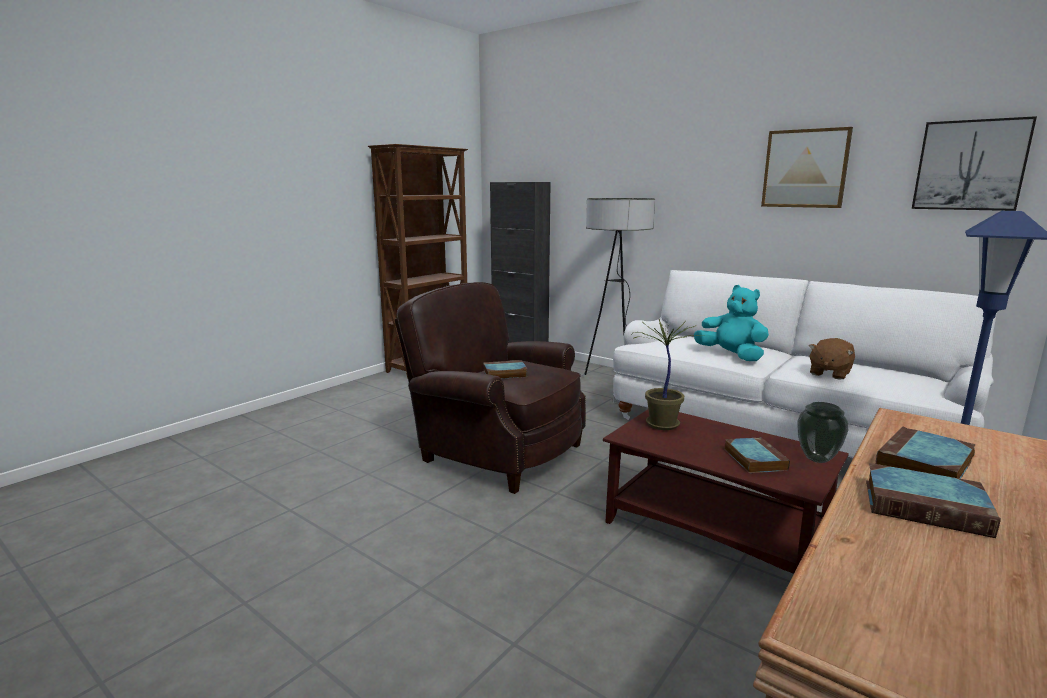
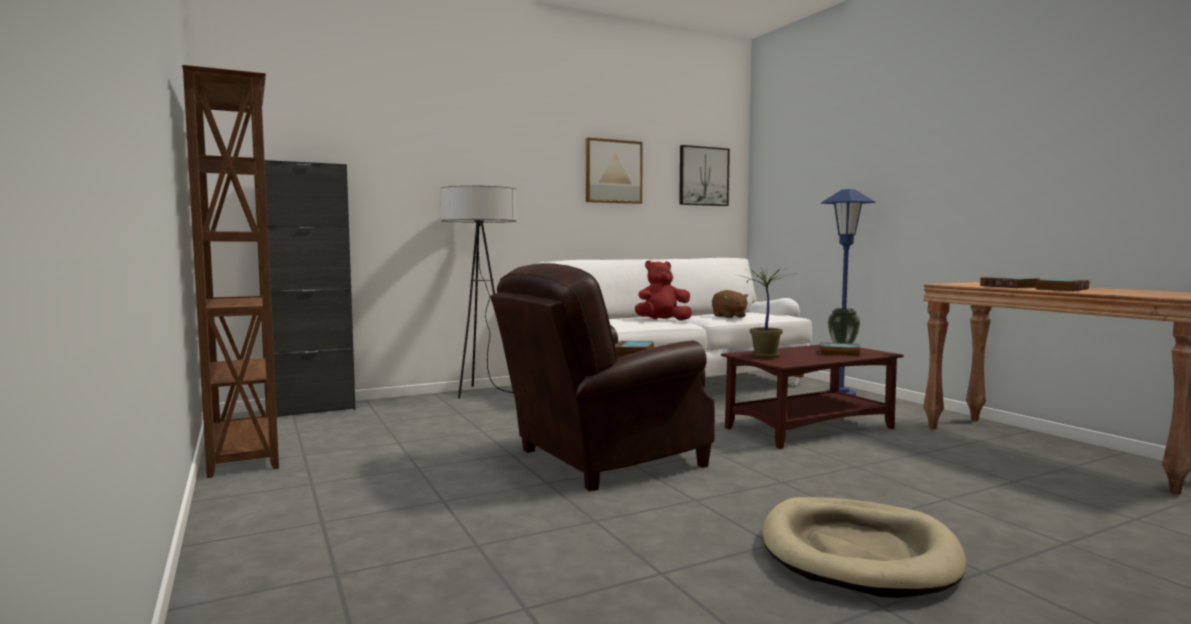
camera: 65 degrees left, 10 degrees down
turquoise plush toy [694,285,769,361] -> red plush toy [635,261,692,321]
none -> beige dog bed [762,497,966,598]

